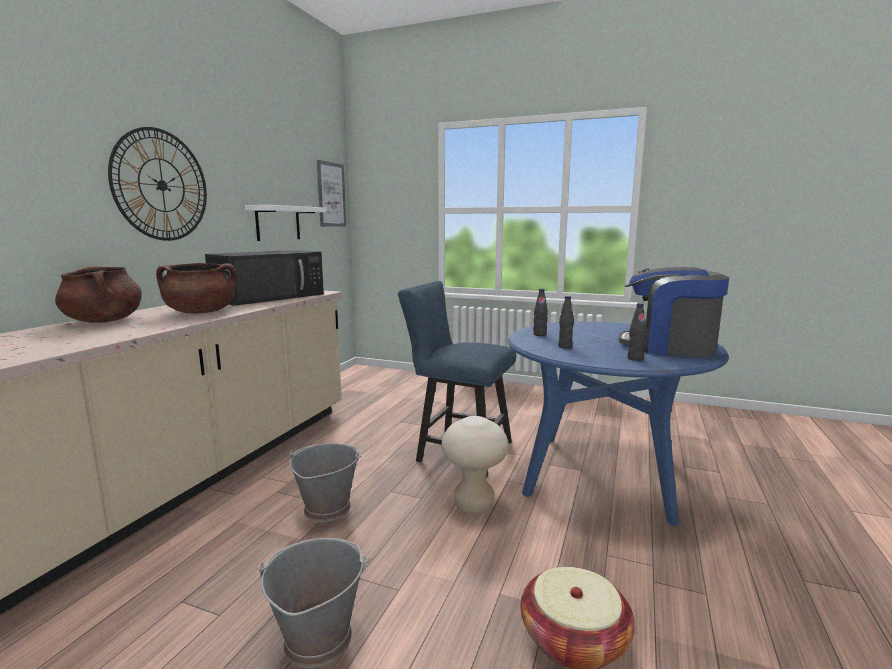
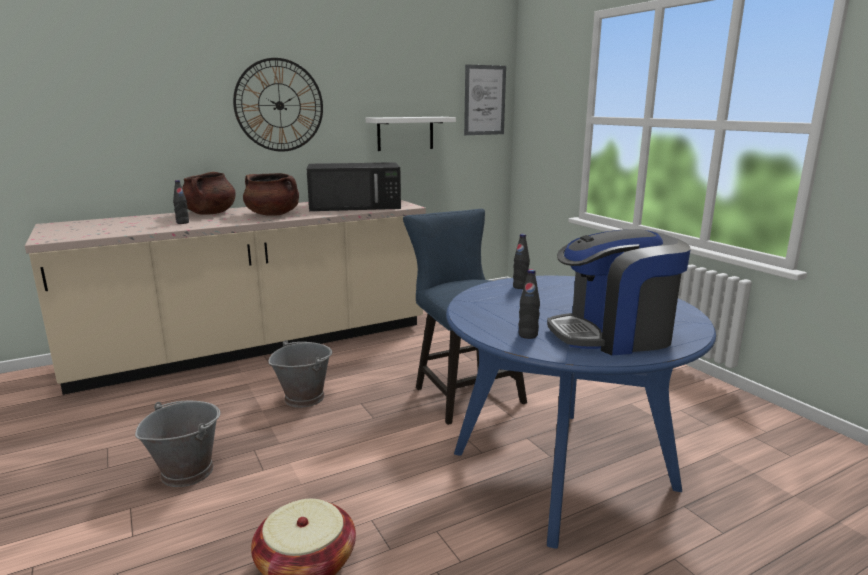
camera: 40 degrees right, 5 degrees up
beige stool [442,416,509,514] -> none
black bottle [558,296,574,349] -> black bottle moved to [173,180,189,224]
coffee machine [618,267,729,357] -> coffee machine turned 75 degrees counterclockwise [547,229,691,356]

